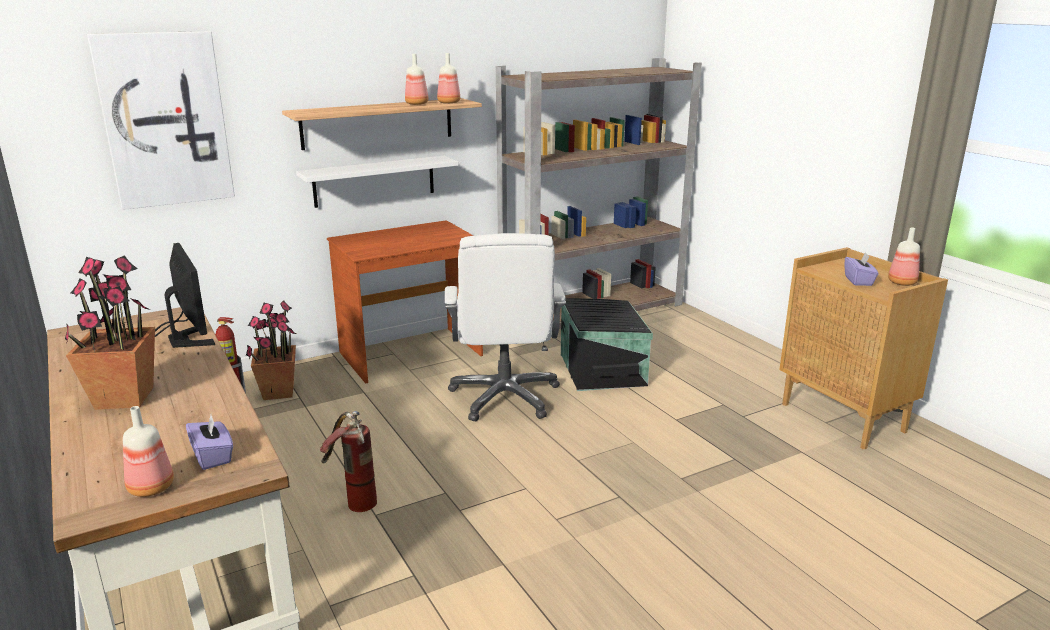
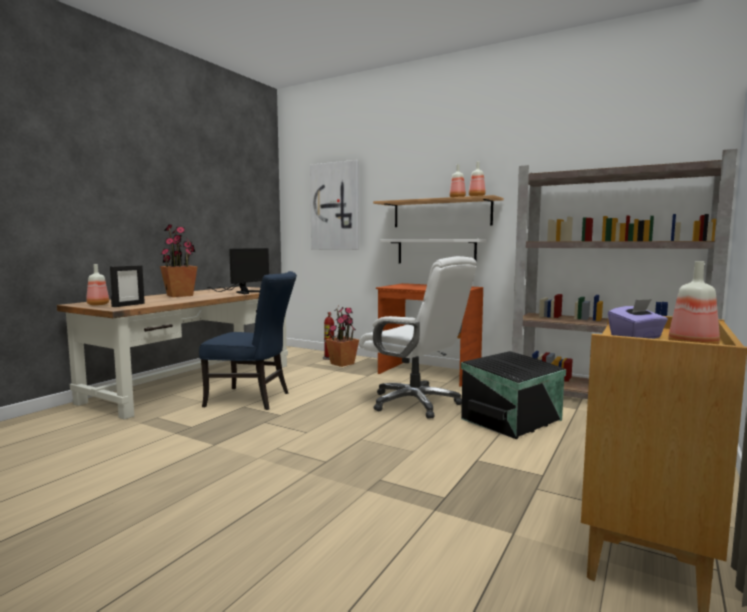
camera: 60 degrees right, 15 degrees down
purple tissue box [186,415,233,470] -> picture frame [110,265,145,307]
fire extinguisher [320,411,377,512] -> blue chair [199,271,297,410]
white office chair [445,233,566,421] -> white office chair turned 105 degrees counterclockwise [359,256,477,418]

